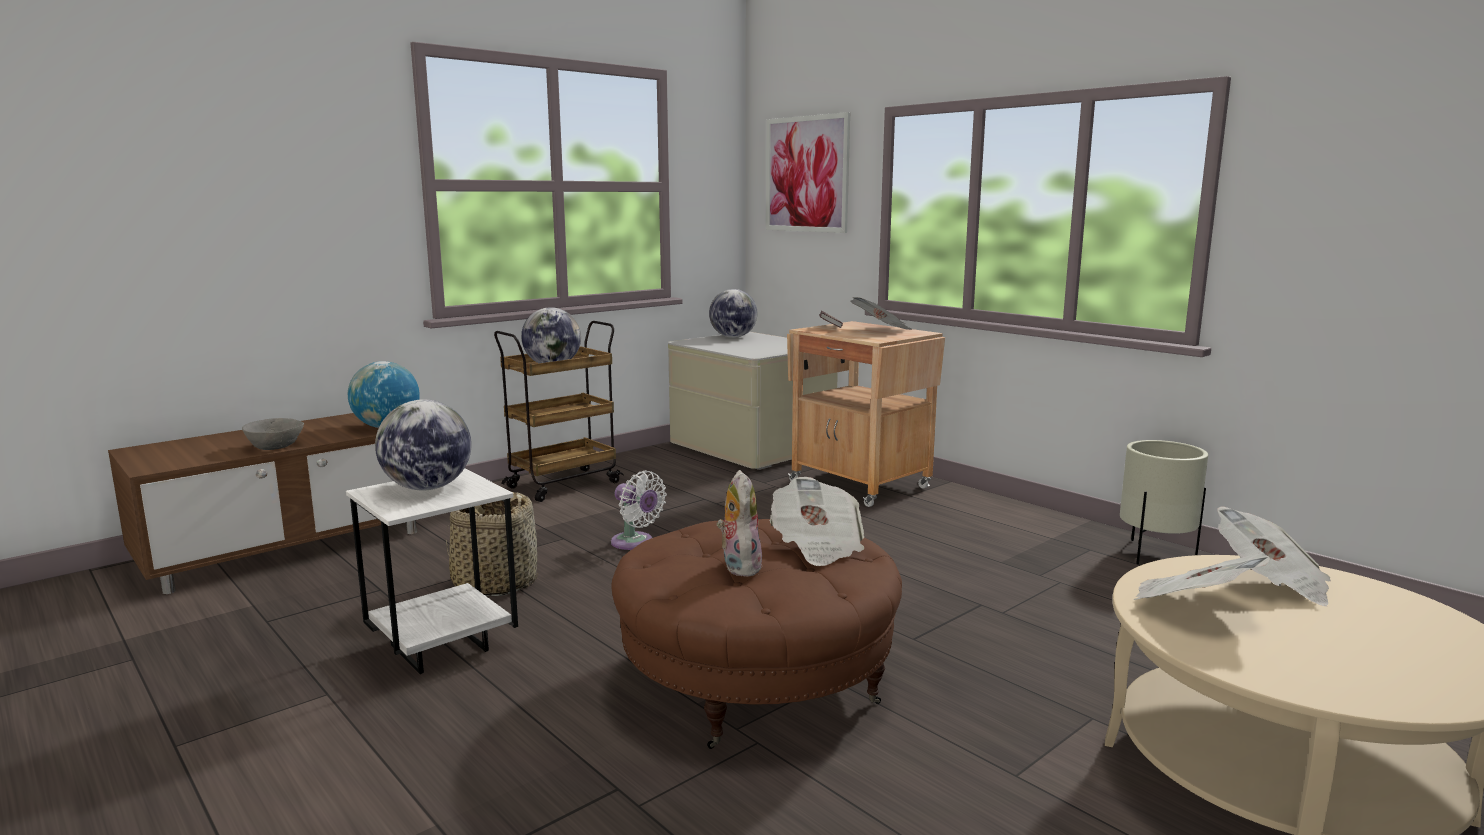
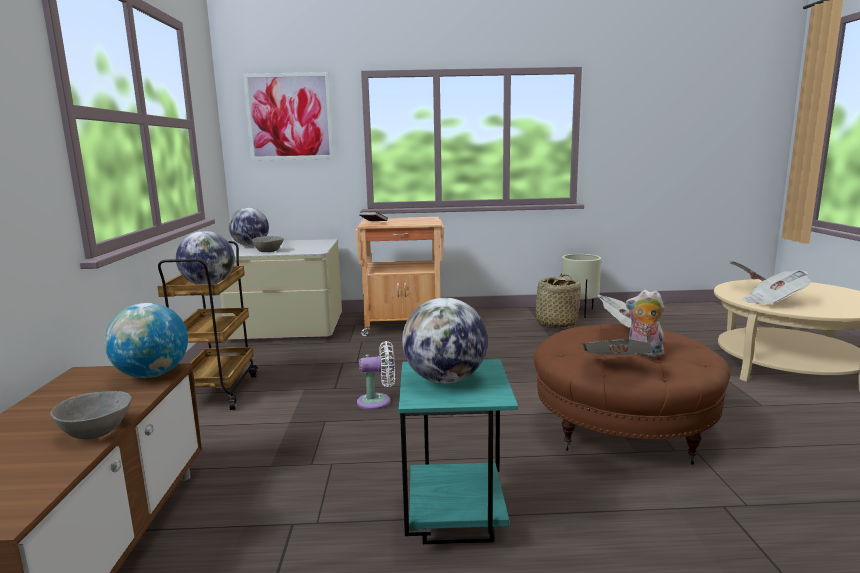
camera: 50 degrees left, 0 degrees up
white side table [346,468,518,674] -> turquoise side table [399,359,518,544]
basket [446,492,538,596] -> basket moved to [531,274,581,328]
newspaper [850,297,912,330] -> newspaper moved to [580,340,655,355]
none -> grey bowl [252,236,284,252]

